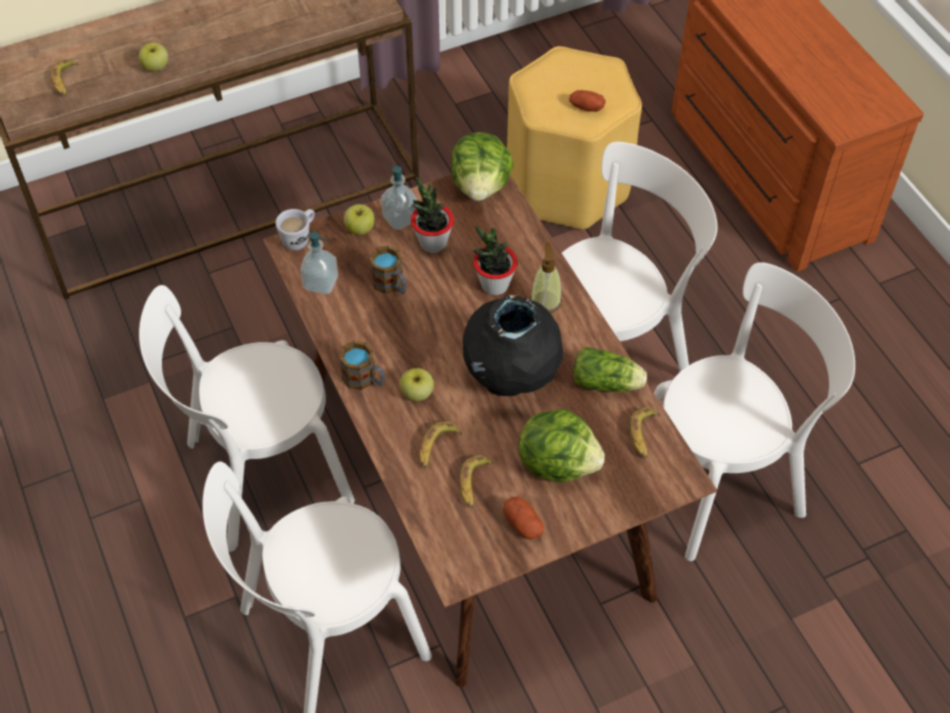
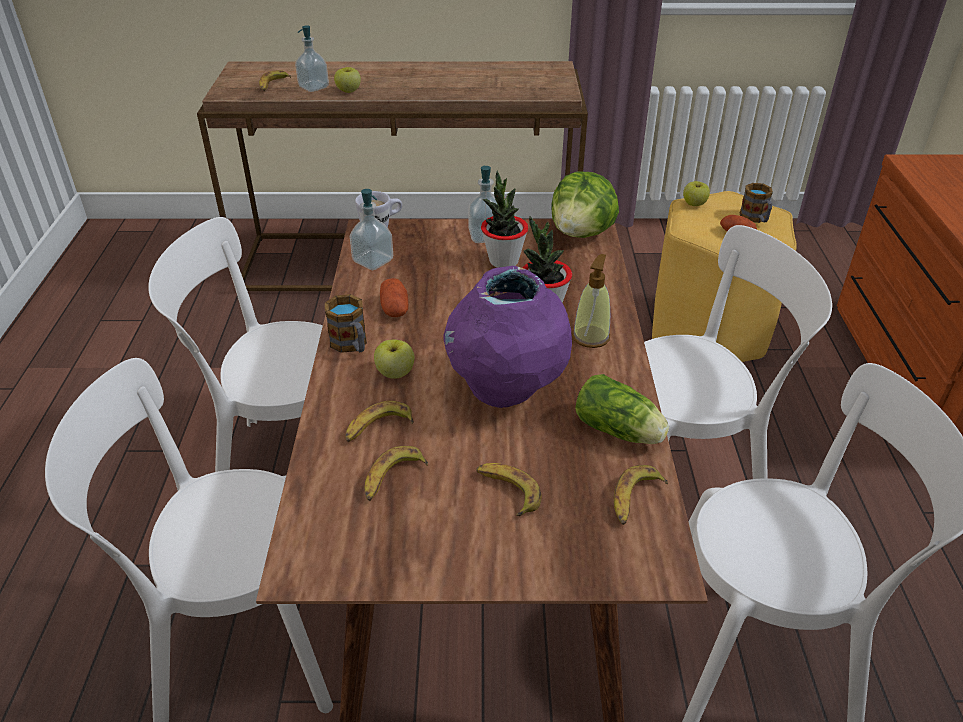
camera: 25 degrees right, 15 degrees down
apple [344,204,375,235] -> apple moved to [683,181,710,206]
mug [369,246,406,294] -> mug moved to [740,183,773,223]
black vase [463,295,563,396] -> purple vase [443,266,572,408]
potato [503,497,544,540] -> potato moved to [380,278,409,317]
lettuce [518,409,605,482] -> banana [476,463,542,516]
none -> soap dispenser [295,25,329,92]

